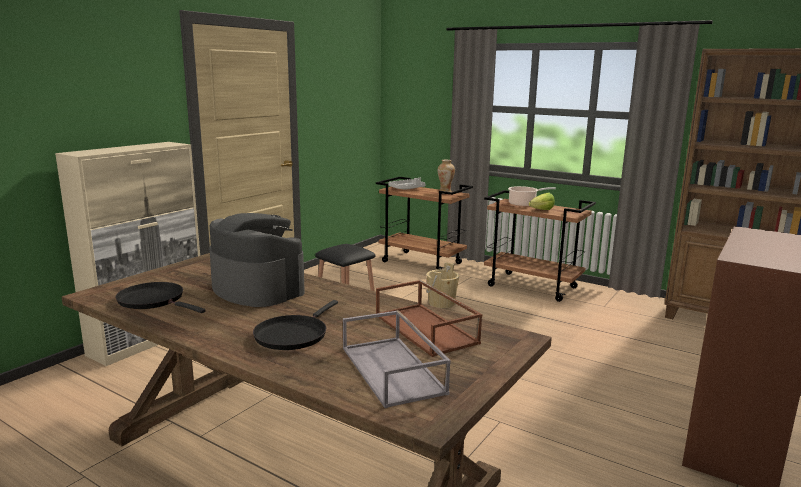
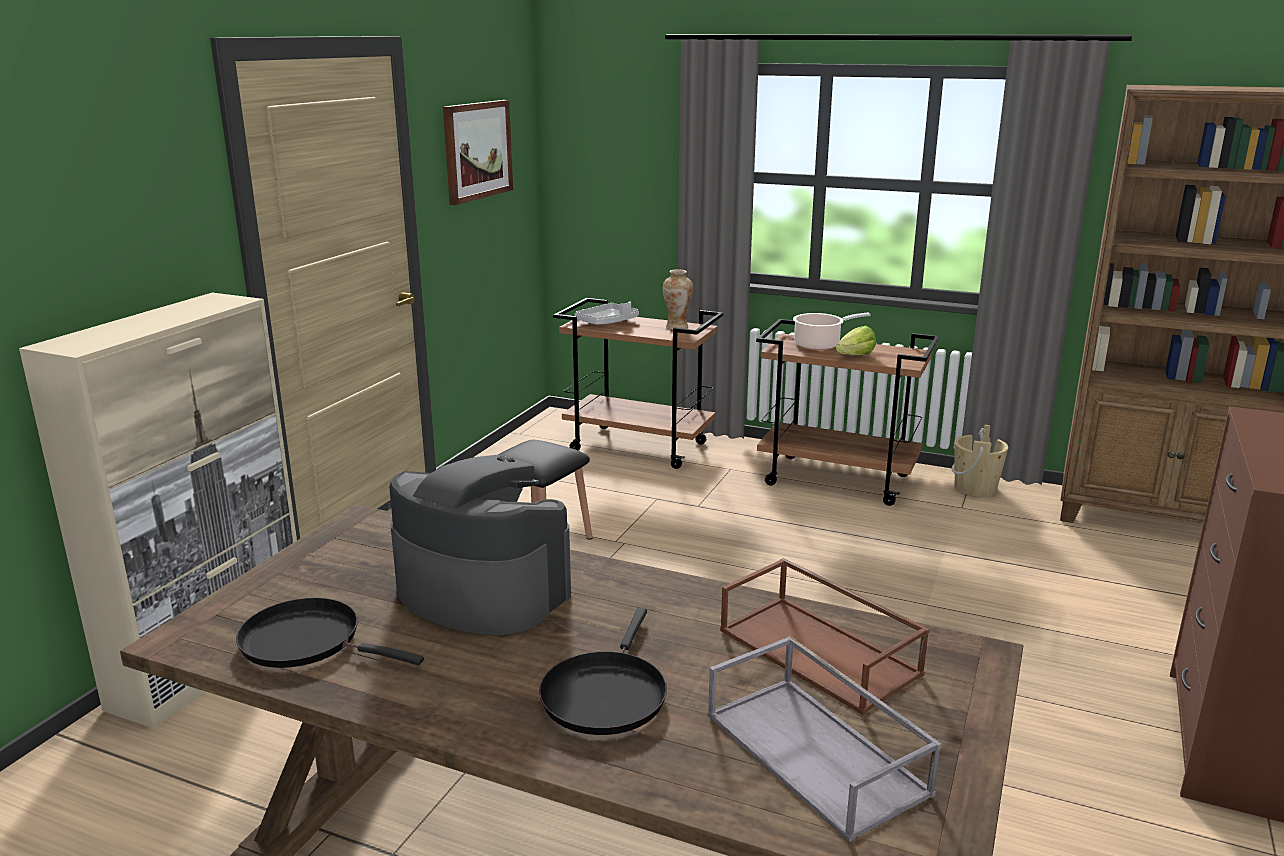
camera: 10 degrees left, 5 degrees up
beige bucket [426,262,459,308] -> beige bucket moved to [952,425,1008,497]
none -> picture [443,100,513,205]

